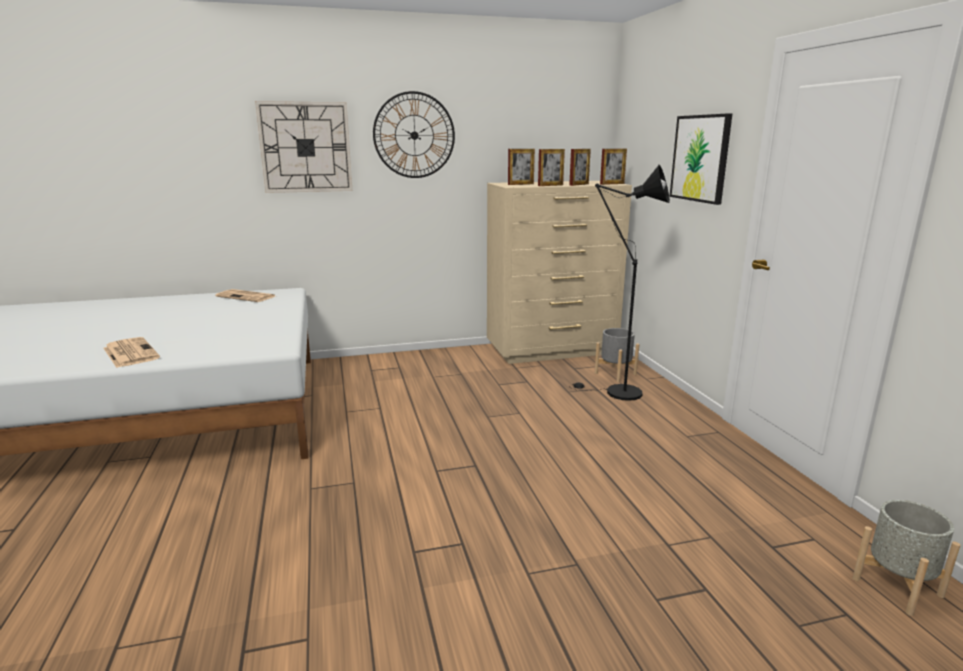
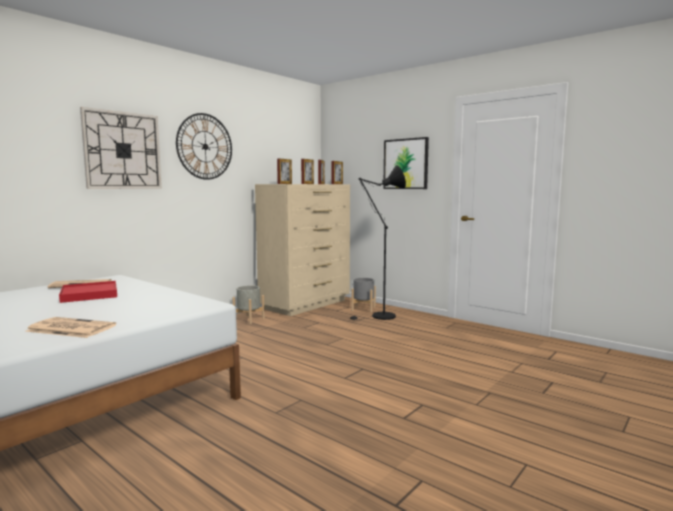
camera: 35 degrees left, 10 degrees down
grey planter [853,500,960,616] -> grey planter moved to [232,285,265,324]
none -> red tray [59,281,117,303]

